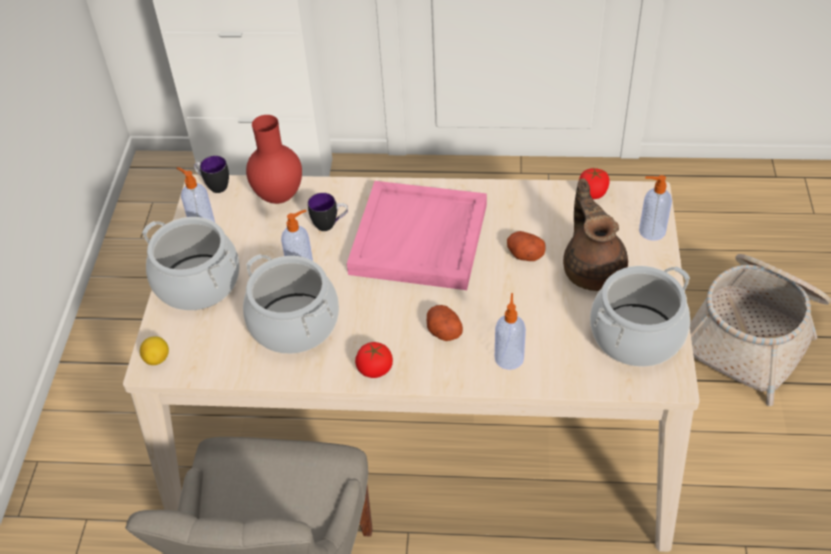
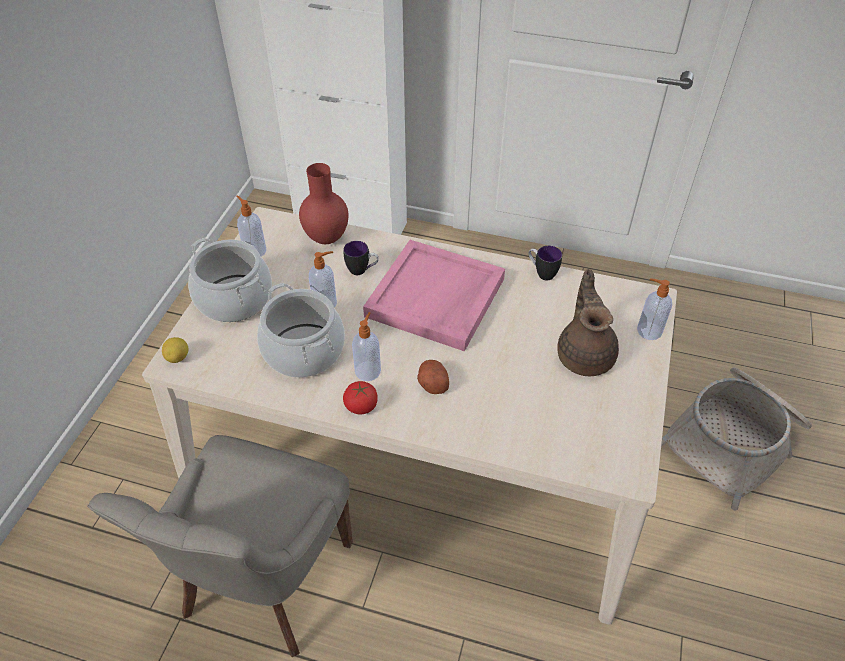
camera: 10 degrees right, 0 degrees up
mug [194,156,229,193] -> mug moved to [528,246,562,281]
soap dispenser [495,293,526,370] -> soap dispenser moved to [352,312,381,381]
potato [507,231,546,261] -> none
tomato [579,168,610,199] -> none
cooking pot [590,266,690,367] -> none

